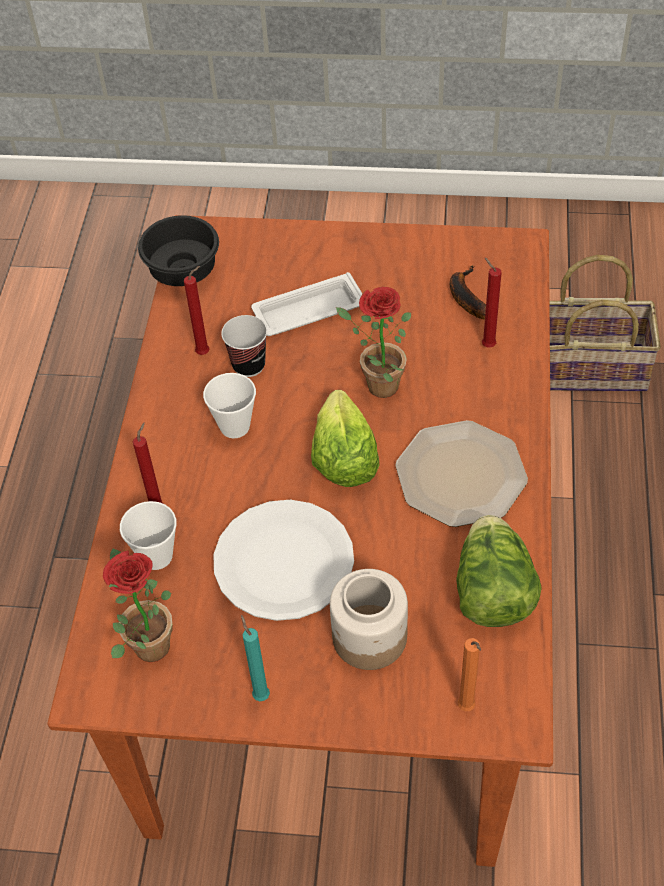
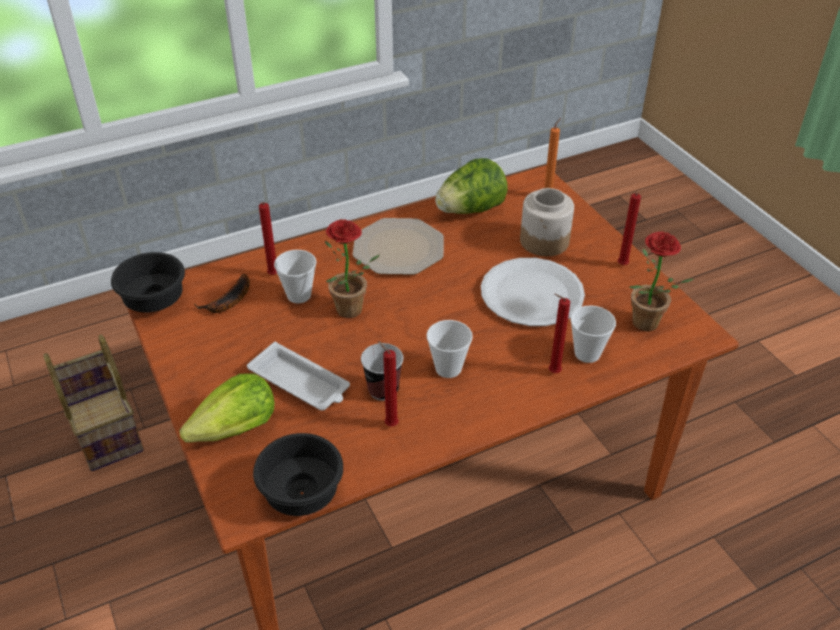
camera: 125 degrees left, 10 degrees down
turquoise candle [241,615,270,701] -> red candle [618,192,641,265]
lettuce [311,390,380,487] -> lettuce moved to [179,373,274,443]
none -> black bowl [111,252,185,312]
none -> cup [274,250,317,303]

